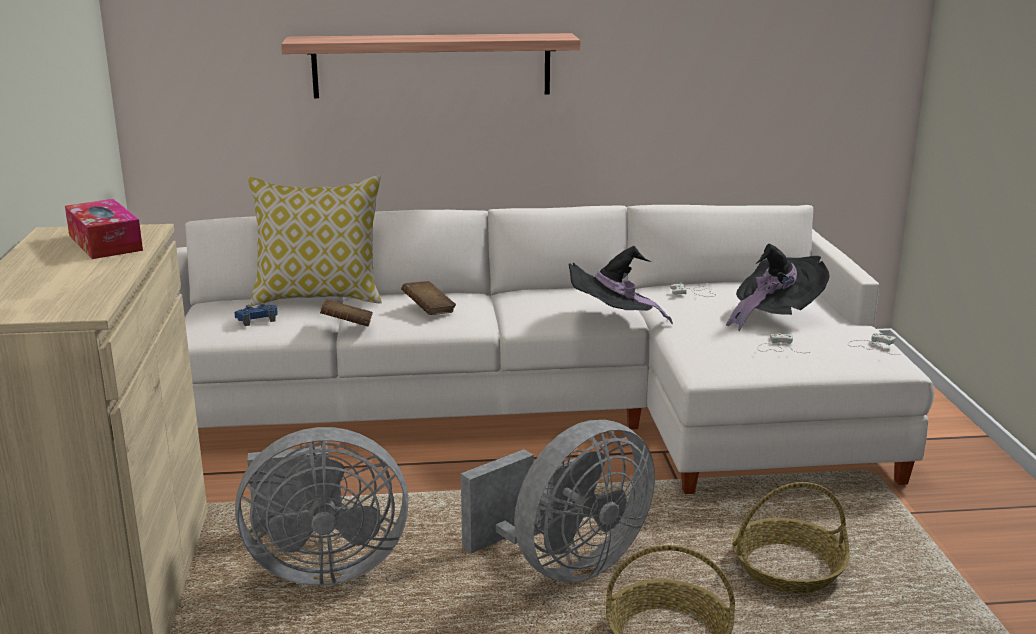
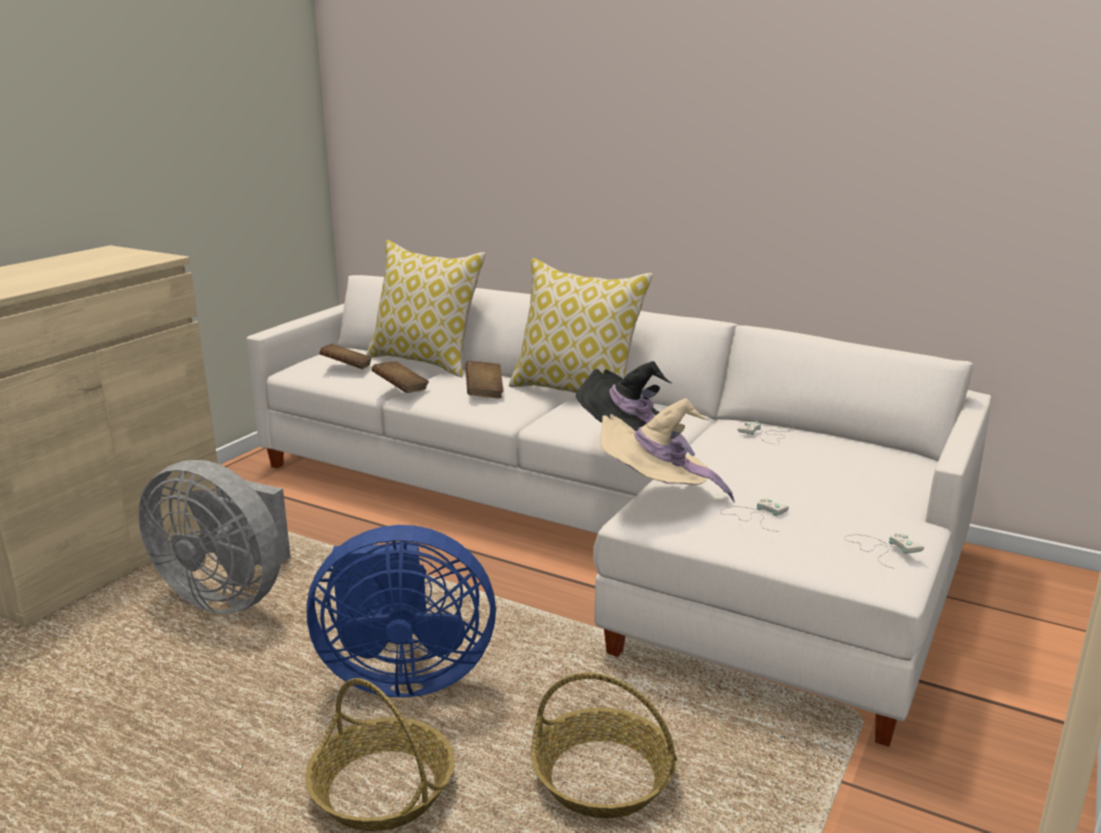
camera: 35 degrees right, 0 degrees up
tissue box [65,199,143,259] -> none
blue game controller [234,303,278,326] -> brown book [319,344,372,369]
shelf [281,33,581,98] -> none
grey fan [461,420,655,583] -> blue fan [307,525,496,697]
black hat [726,244,830,331] -> none
none -> pillow [509,258,653,393]
none -> beige hat [600,398,735,502]

